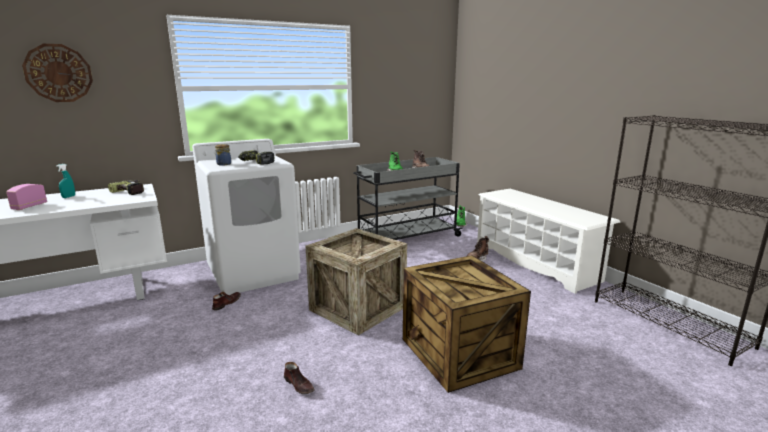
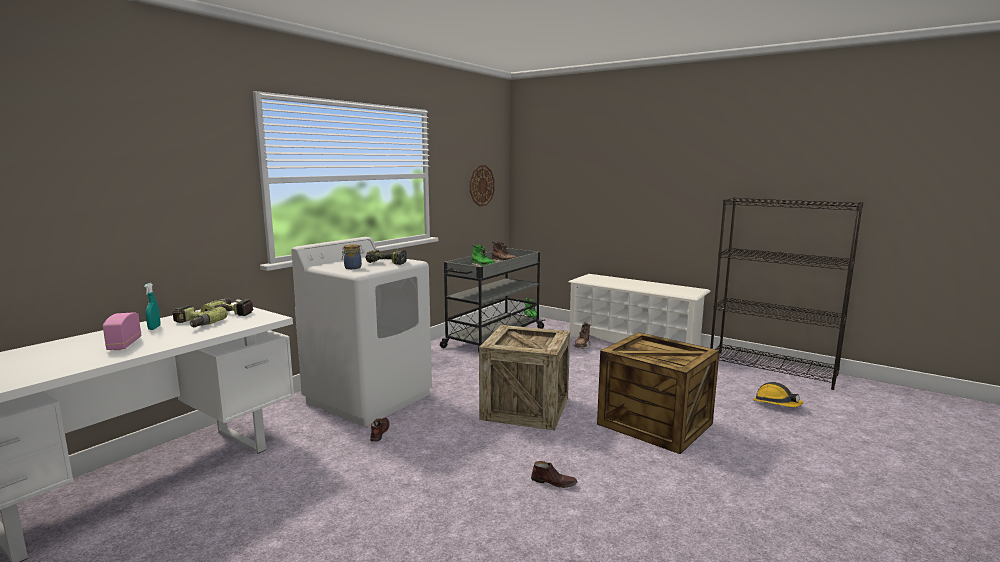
camera: 25 degrees left, 5 degrees down
wall clock [22,44,93,102] -> wall clock moved to [470,165,495,206]
none -> power drill [173,306,227,327]
none -> hard hat [754,382,804,407]

